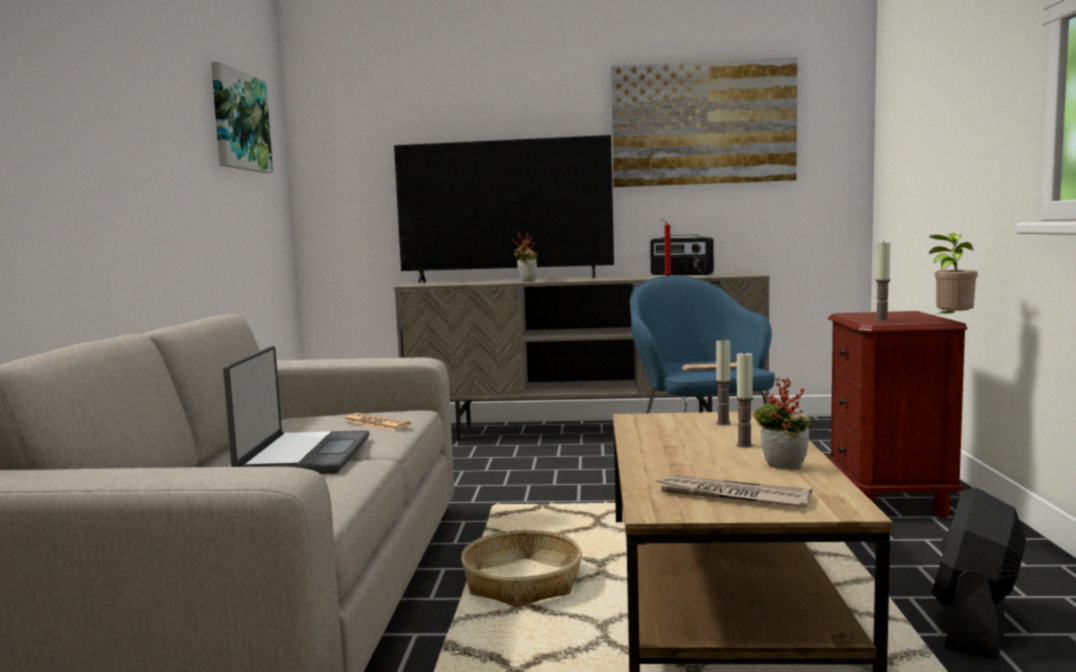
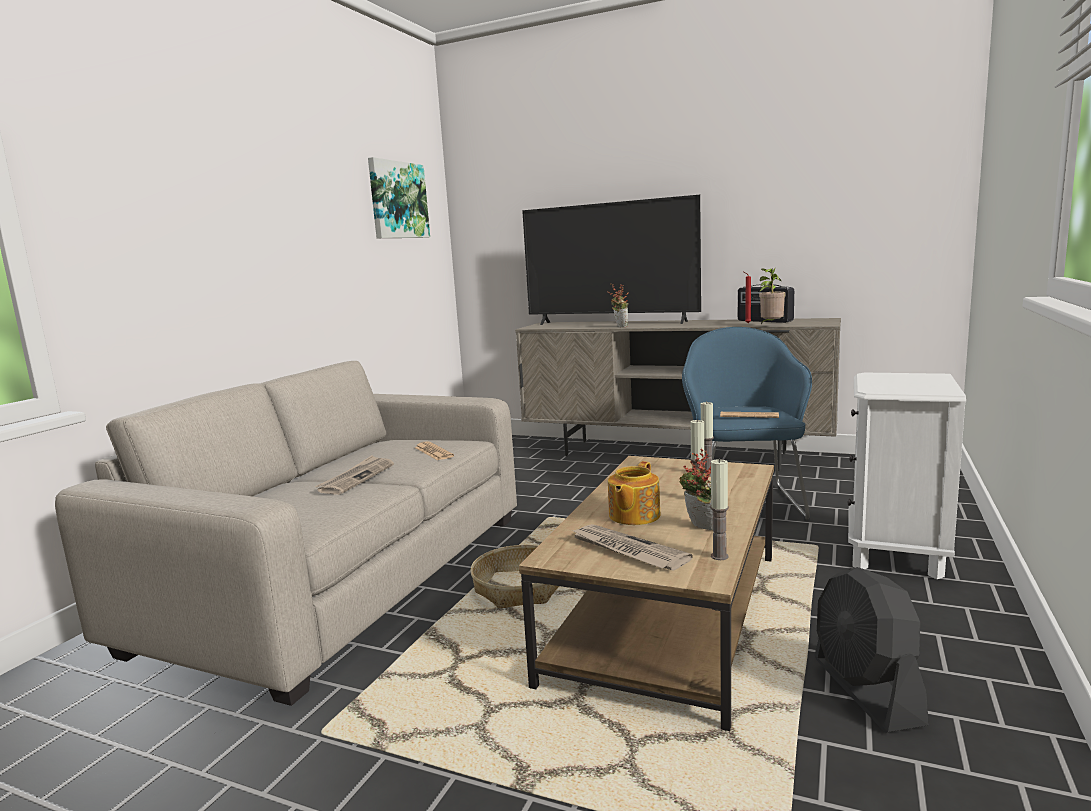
camera: 20 degrees right, 5 degrees up
laptop [223,346,369,474] -> newspaper [315,456,394,495]
picture [611,57,797,187] -> none
brown nightstand [826,311,967,518] -> white nightstand [848,373,966,579]
candle [875,241,891,321] -> candle moved to [710,459,729,560]
potted plant [929,233,978,320] -> potted plant moved to [759,268,786,325]
black fan [932,487,1026,660] -> black fan turned 60 degrees counterclockwise [815,567,929,732]
none -> teapot [608,461,661,525]

